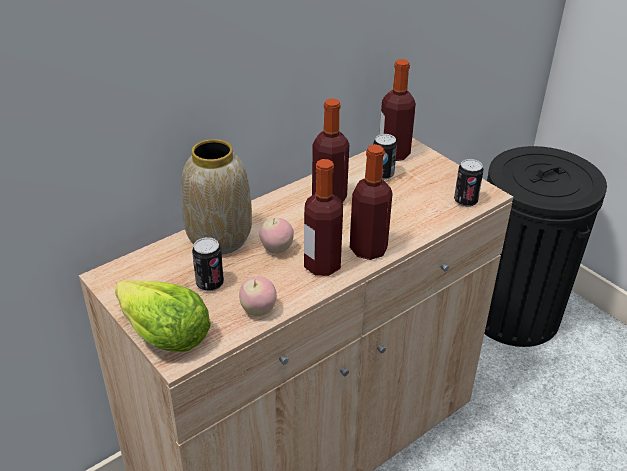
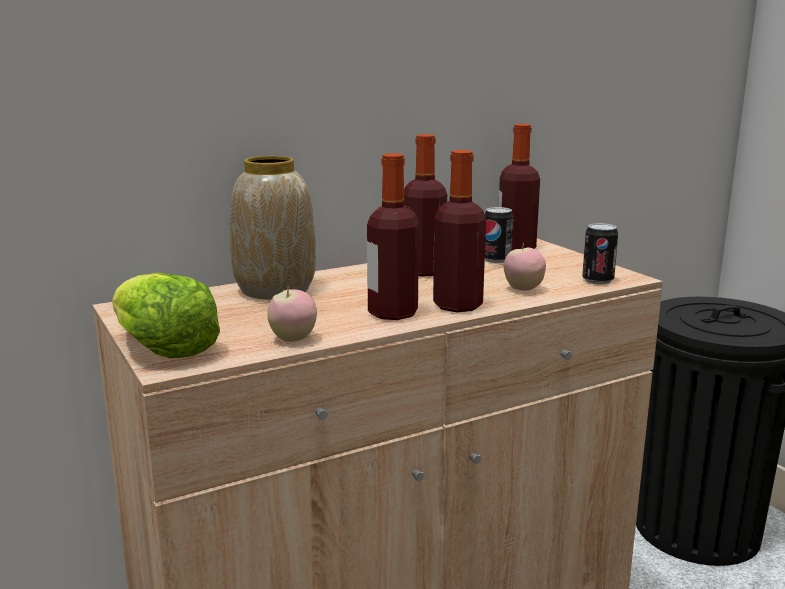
camera: 10 degrees right, 20 degrees down
can [192,237,224,292] -> none
apple [259,218,294,254] -> apple moved to [504,243,546,291]

